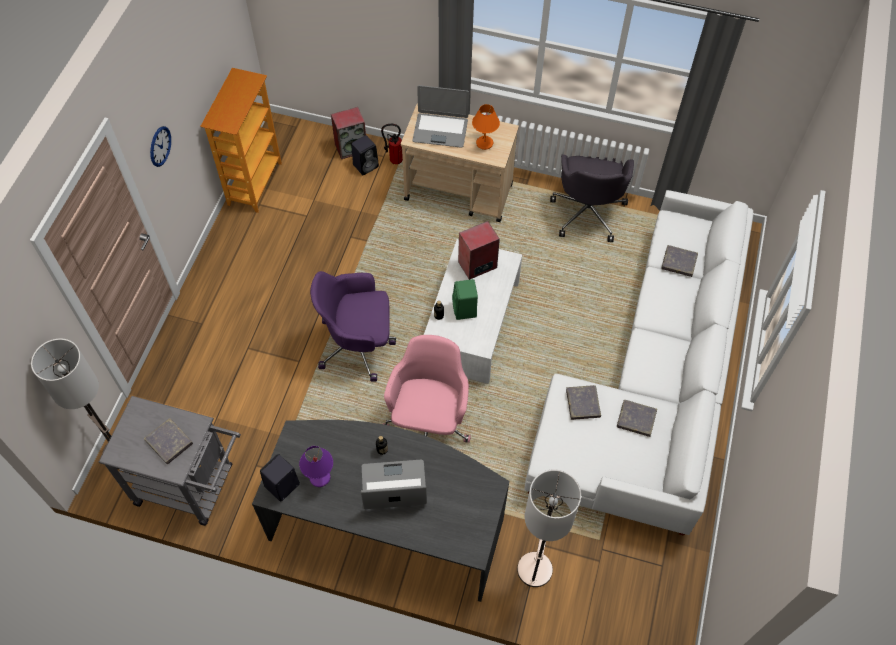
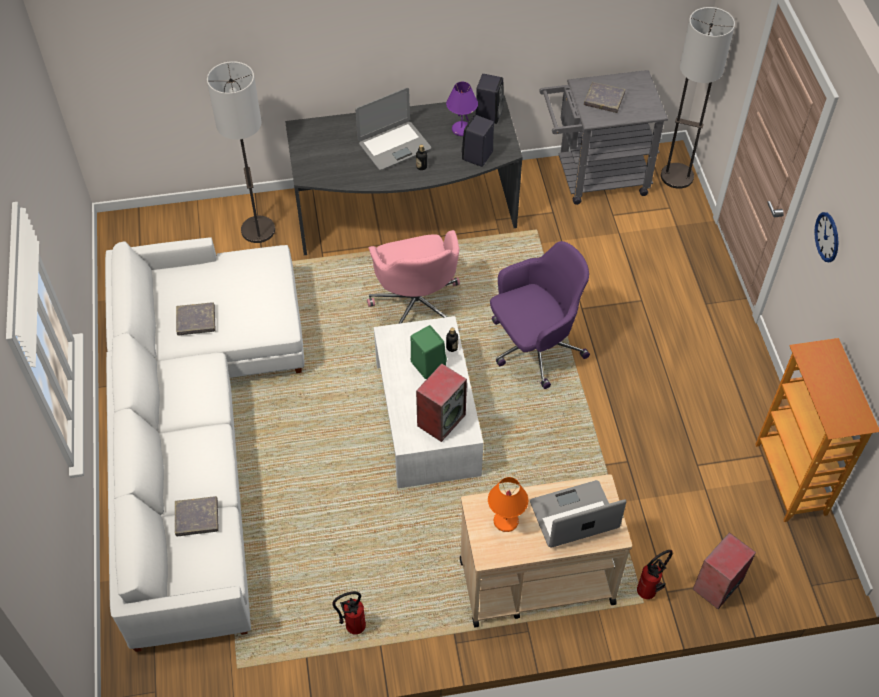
camera: 155 degrees right, 5 degrees down
black speaker [351,135,379,175] -> black speaker moved to [461,115,494,167]
grey office chair [550,155,634,242] -> fire extinguisher [333,591,366,635]
grey book [566,385,601,420] -> none

